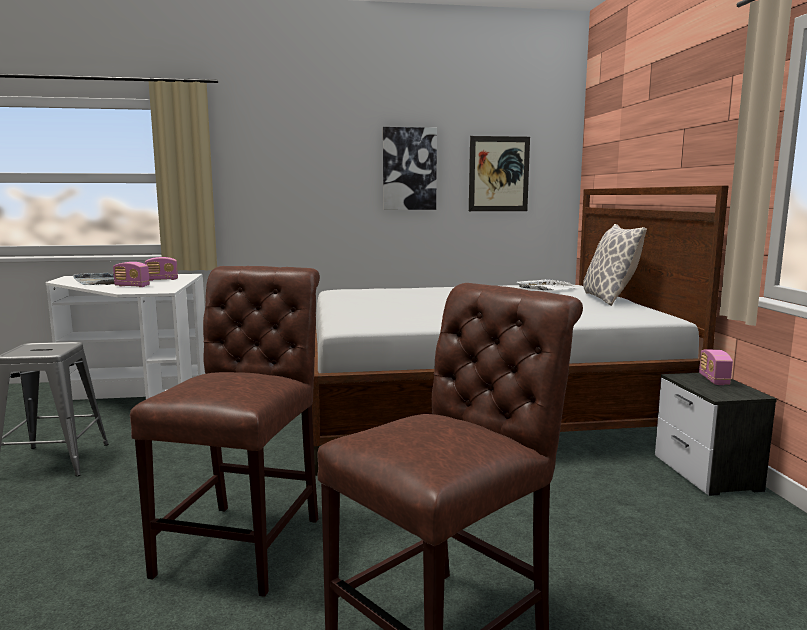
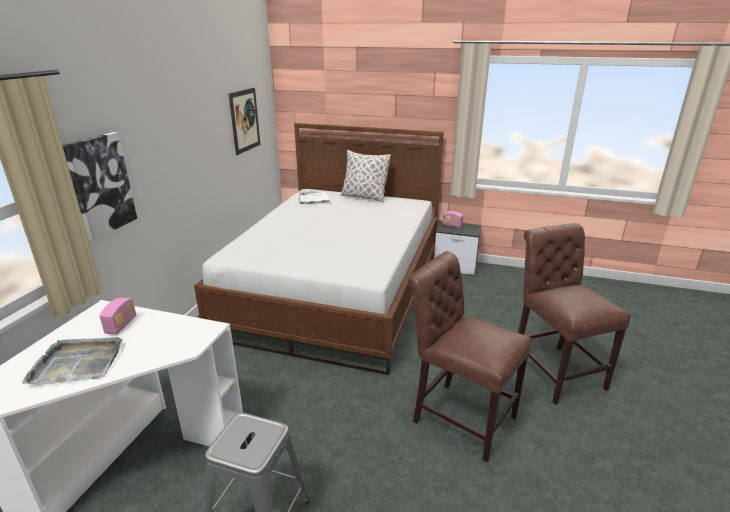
camera: 65 degrees left, 15 degrees up
radio [113,262,150,287] -> none
picture [383,127,437,210] -> picture moved to [62,132,137,241]

